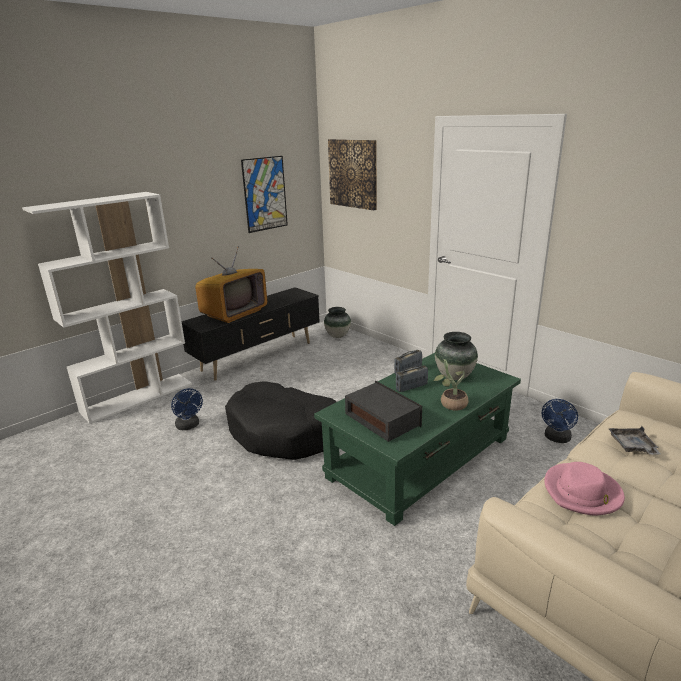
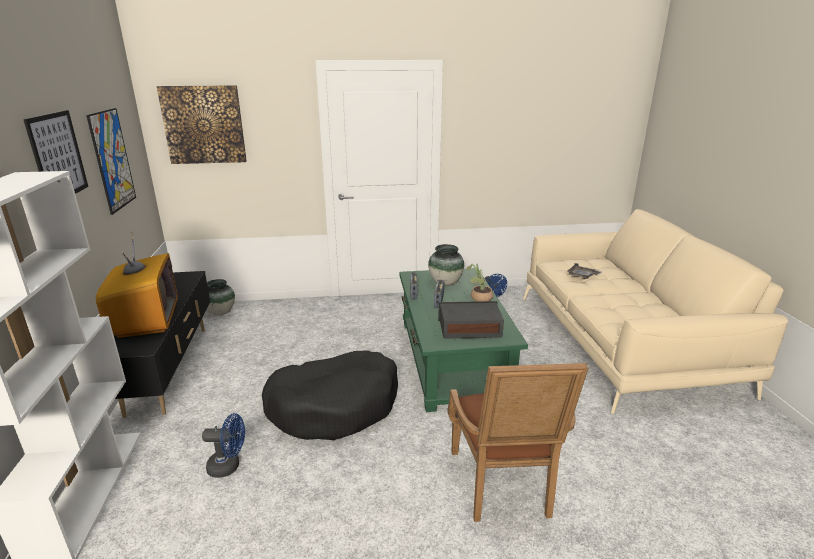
camera: 55 degrees left, 0 degrees up
pink hat [544,462,625,515] -> none
none -> picture [23,110,88,194]
none -> brown armchair [448,363,589,522]

